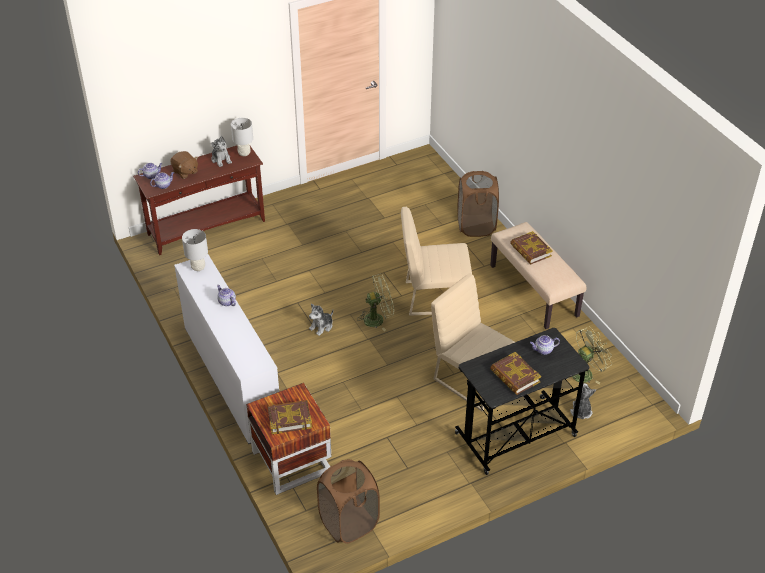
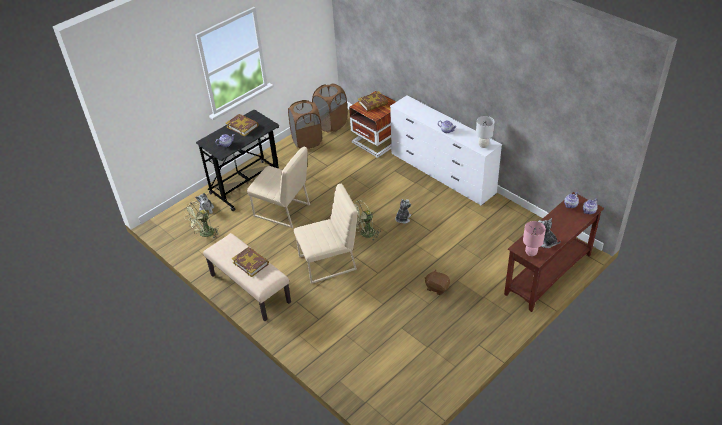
camera: 165 degrees right, 0 degrees up
brown plush toy [170,151,198,179] -> brown plush toy moved to [425,269,450,295]
grey table lamp [231,118,253,156] -> pink table lamp [523,221,546,256]
brown laundry basket [458,171,499,237] -> brown laundry basket moved to [288,100,322,149]

